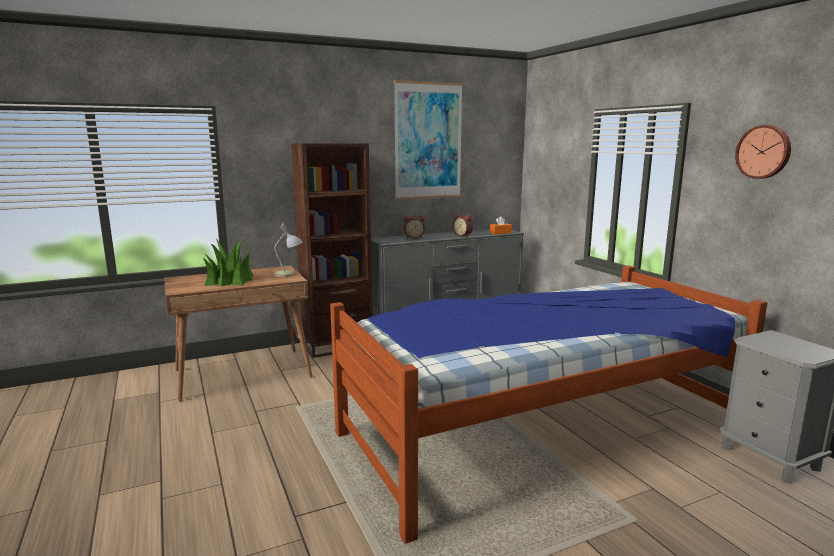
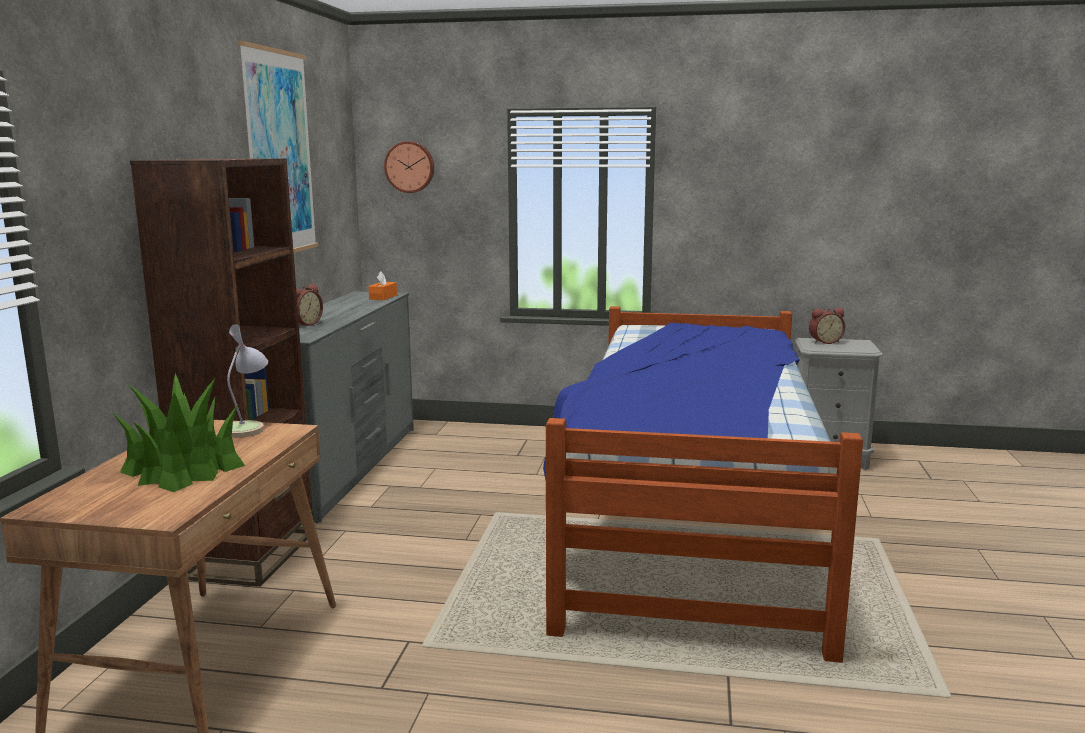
camera: 55 degrees left, 0 degrees up
alarm clock [452,214,473,237] -> alarm clock moved to [809,308,845,344]
wall clock [735,125,791,179] -> wall clock moved to [384,141,434,193]

